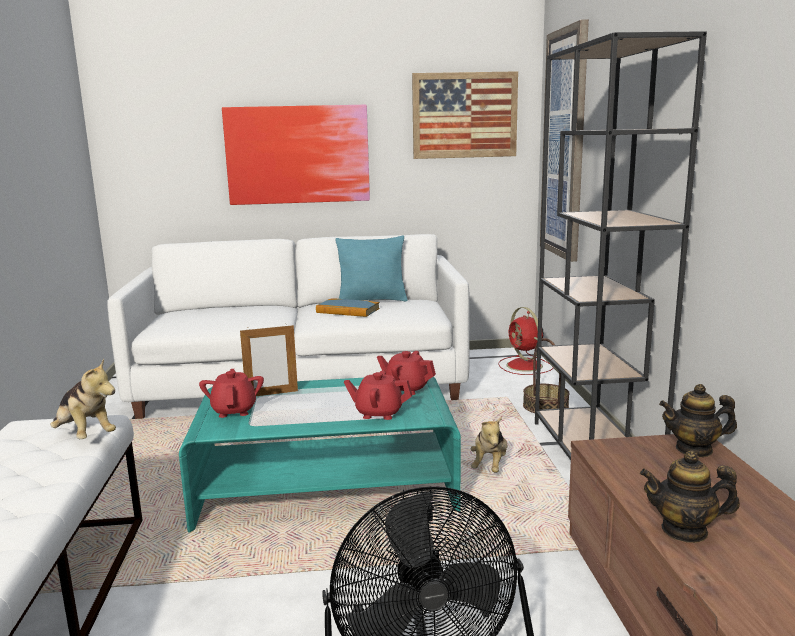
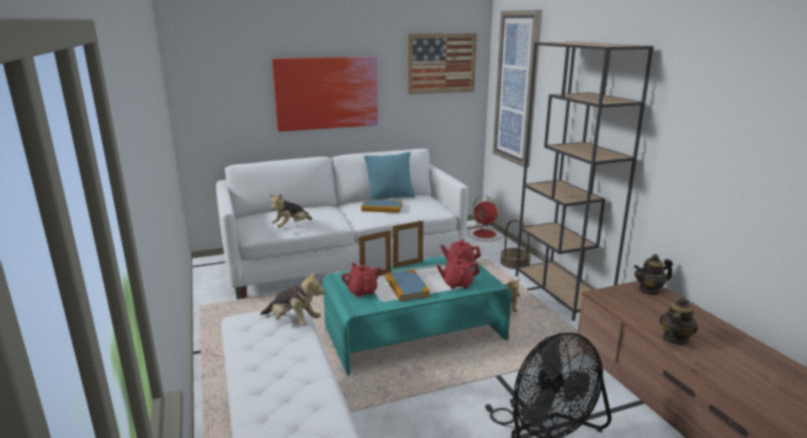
camera: 15 degrees left, 5 degrees up
teapot [640,451,740,543] -> teapot turned 135 degrees clockwise [659,297,698,345]
none -> plush toy [270,194,312,227]
none -> book [385,269,430,302]
none -> picture frame [393,220,423,268]

